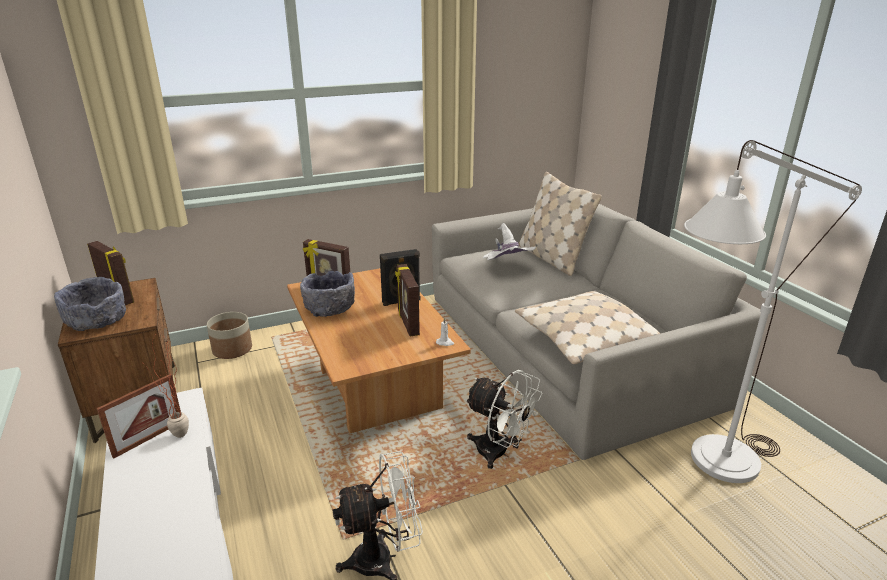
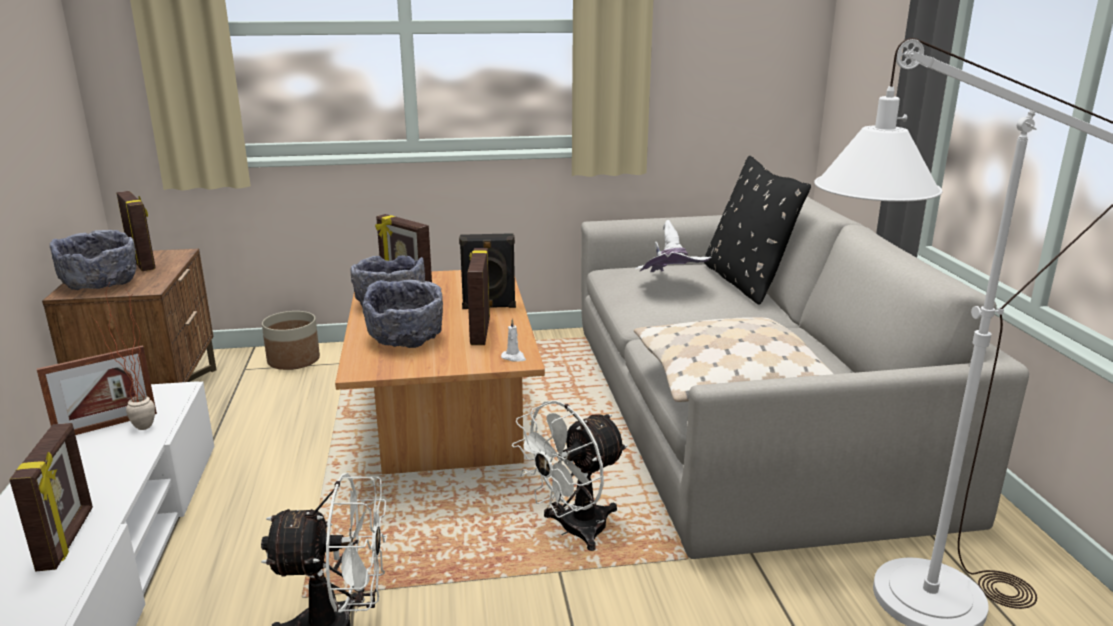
camera: 15 degrees right, 5 degrees down
white fan [465,370,543,469] -> white fan turned 90 degrees clockwise [512,400,628,551]
beige pillow [519,172,602,276] -> black pillow [704,156,811,305]
none -> picture frame [9,423,93,572]
none -> grey bowl [362,280,443,348]

